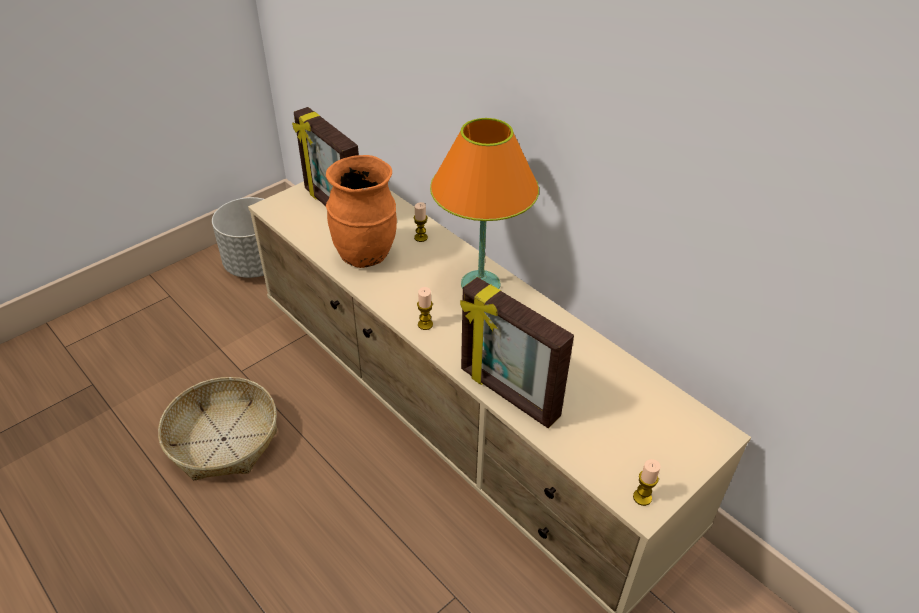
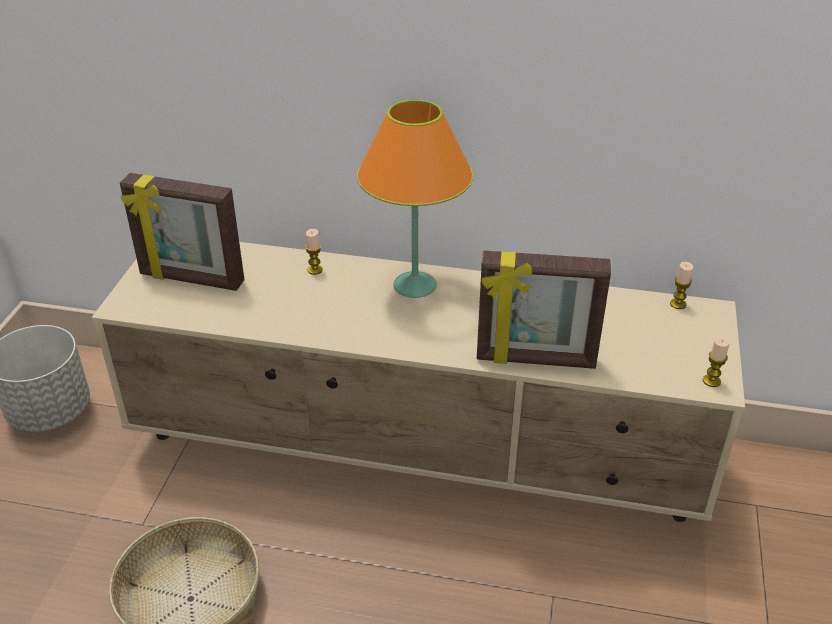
camera: 35 degrees left, 5 degrees down
orange vase [326,155,397,268] -> none
candle [417,287,433,330] -> candle moved to [670,262,693,309]

